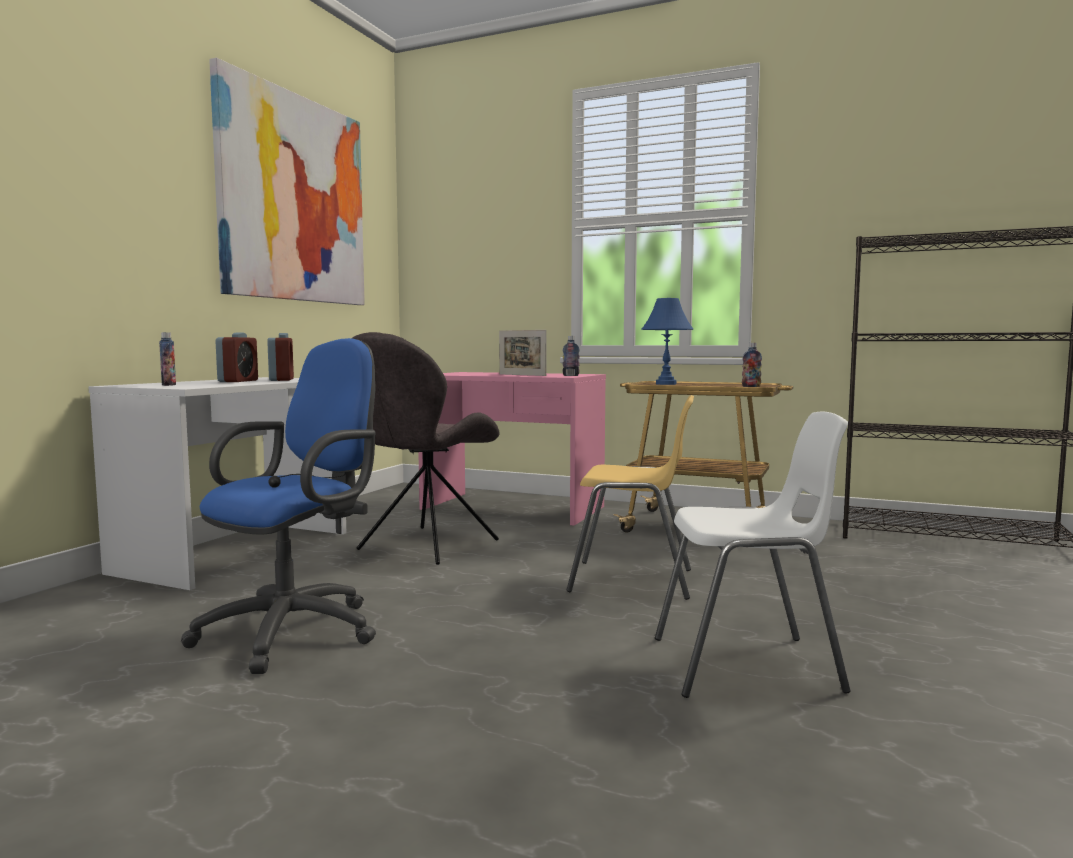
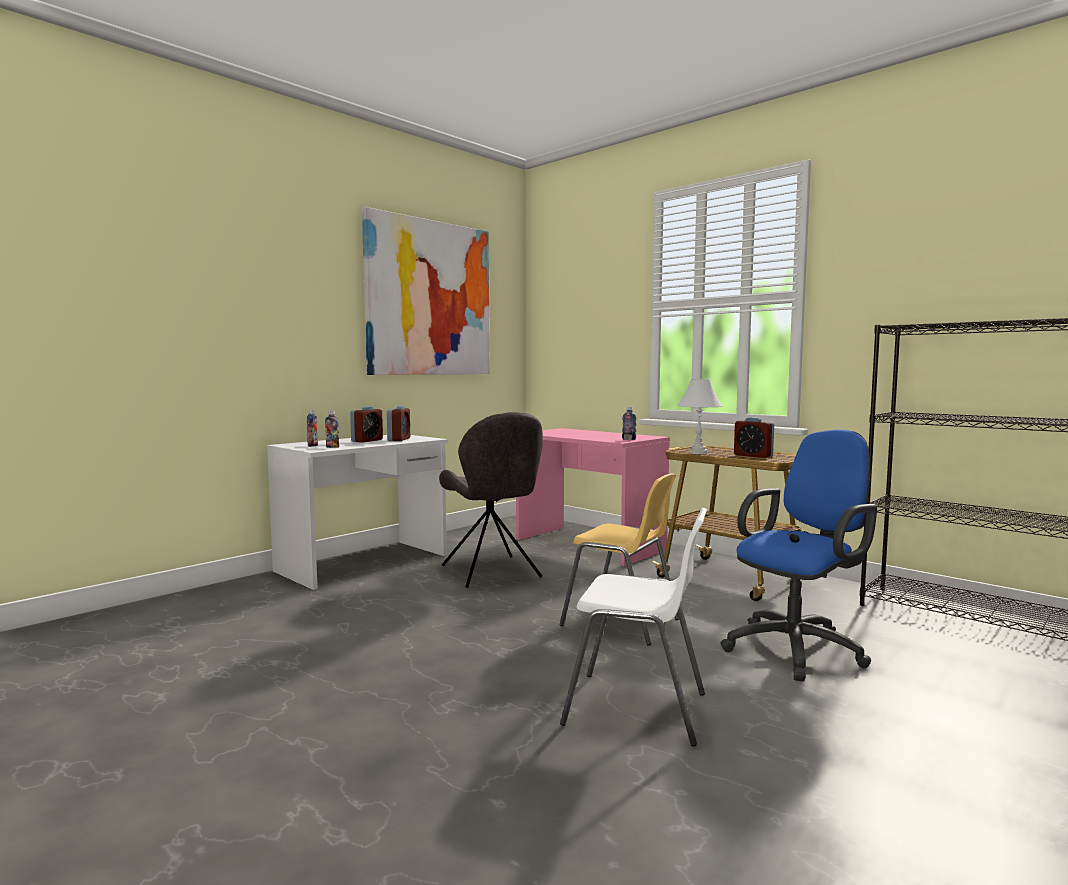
camera: 20 degrees right, 0 degrees up
blue office chair [181,338,376,674] -> blue office chair moved to [720,429,877,681]
grey chair [352,332,500,565] -> grey chair turned 75 degrees counterclockwise [439,412,543,588]
picture frame [499,330,546,376] -> none
blue table lamp [641,298,693,385] -> white table lamp [677,379,723,454]
bottle [742,343,762,387] -> bottle moved to [325,410,339,448]
none -> alarm clock [734,417,774,458]

